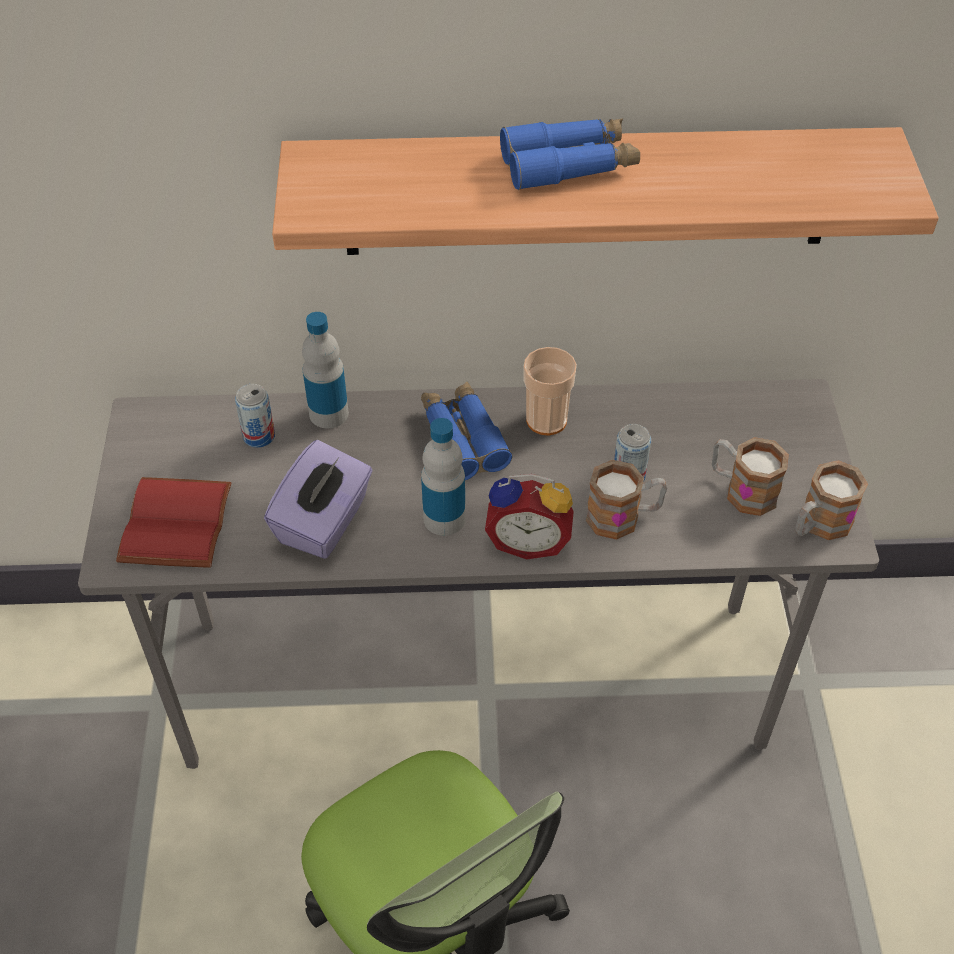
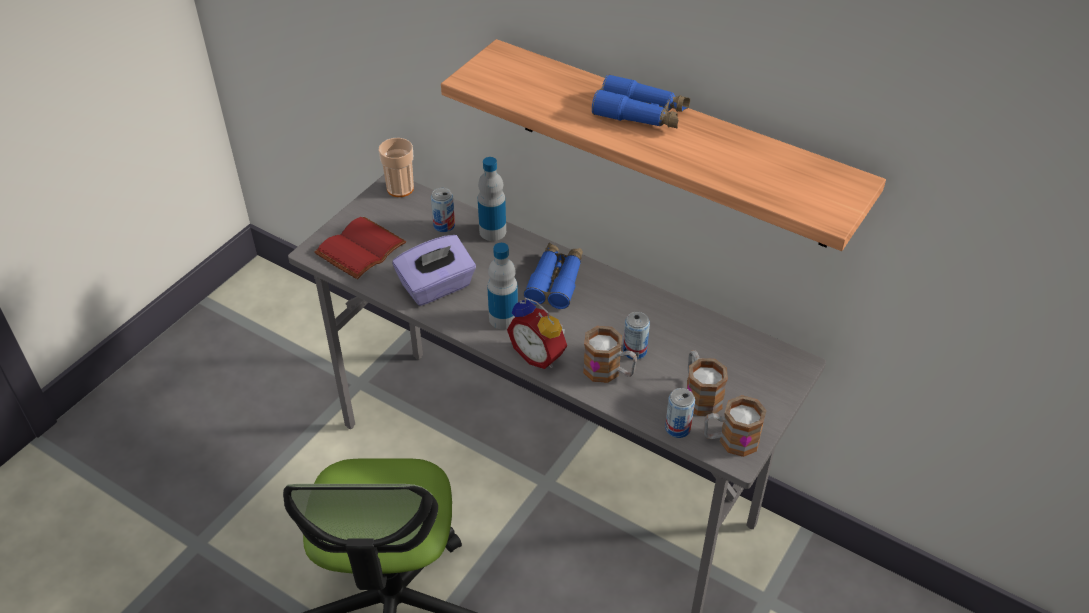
camera: 35 degrees right, 5 degrees down
cup [523,347,577,436] -> cup moved to [378,138,414,197]
none -> can [665,388,695,438]

